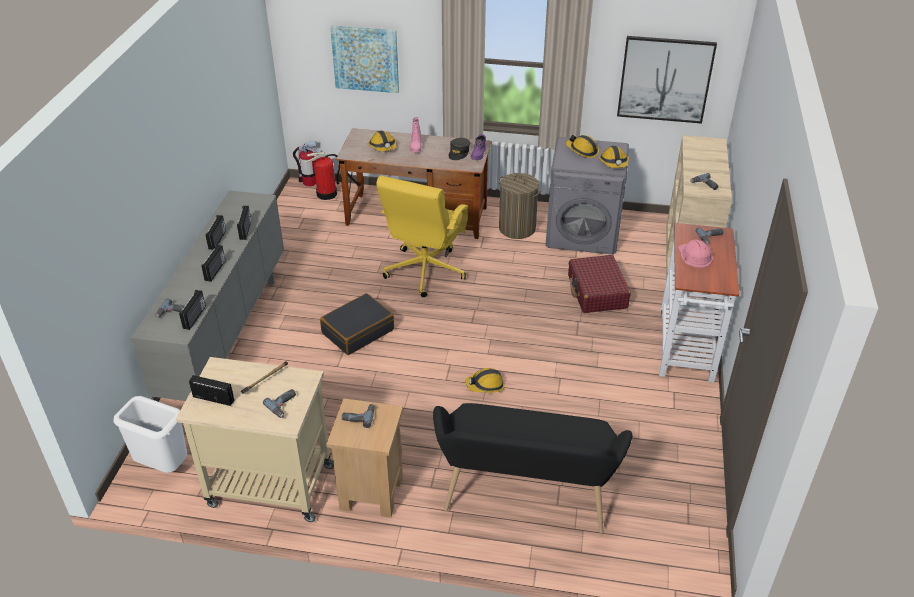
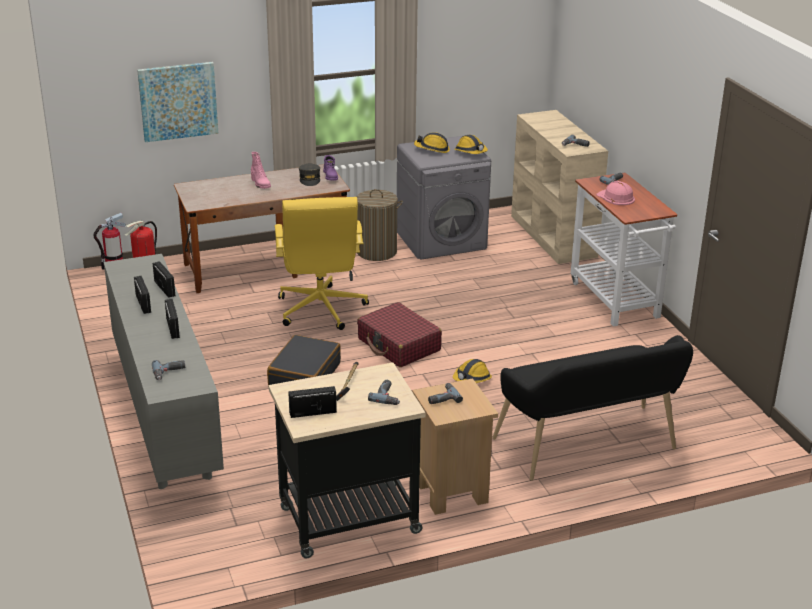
camera: 30 degrees left, 10 degrees down
white trash can [113,396,187,473] -> none
beige cart [176,357,334,522] -> black cart [268,363,425,558]
radio [179,290,206,330] -> none
hard hat [368,131,396,151] -> none
red suitcase [568,255,631,313] -> red suitcase moved to [357,302,442,367]
picture [617,36,717,124] -> none

